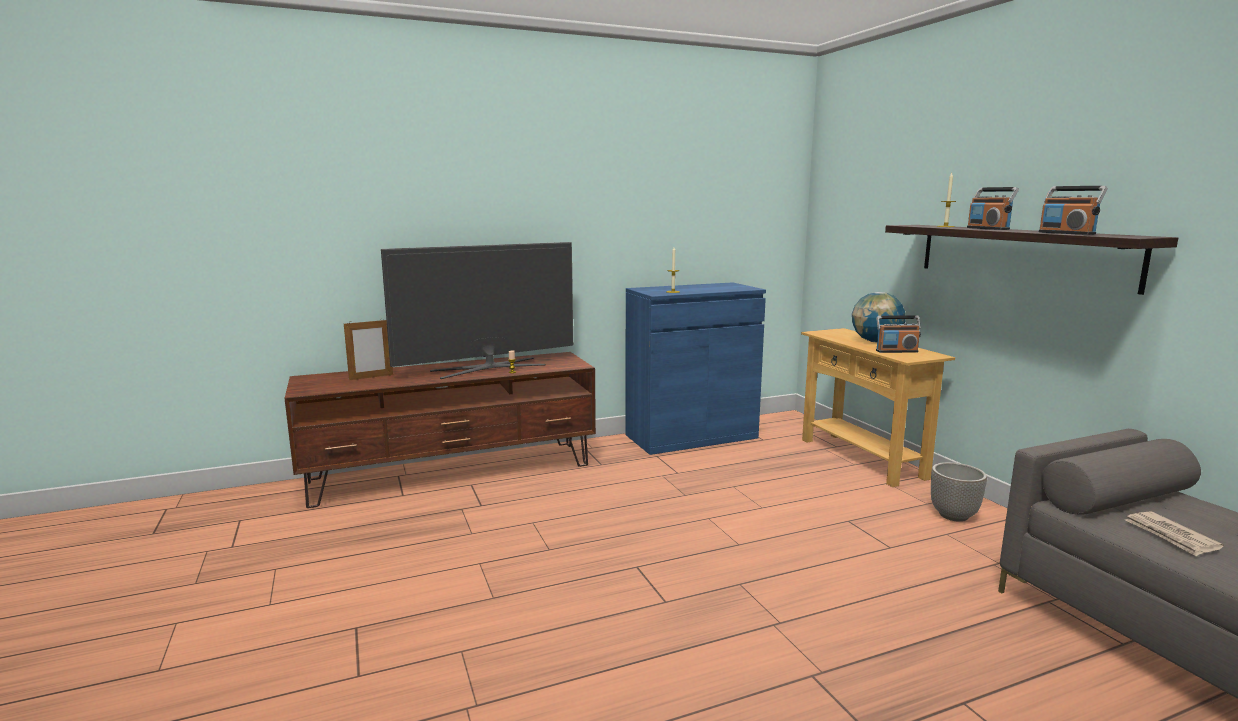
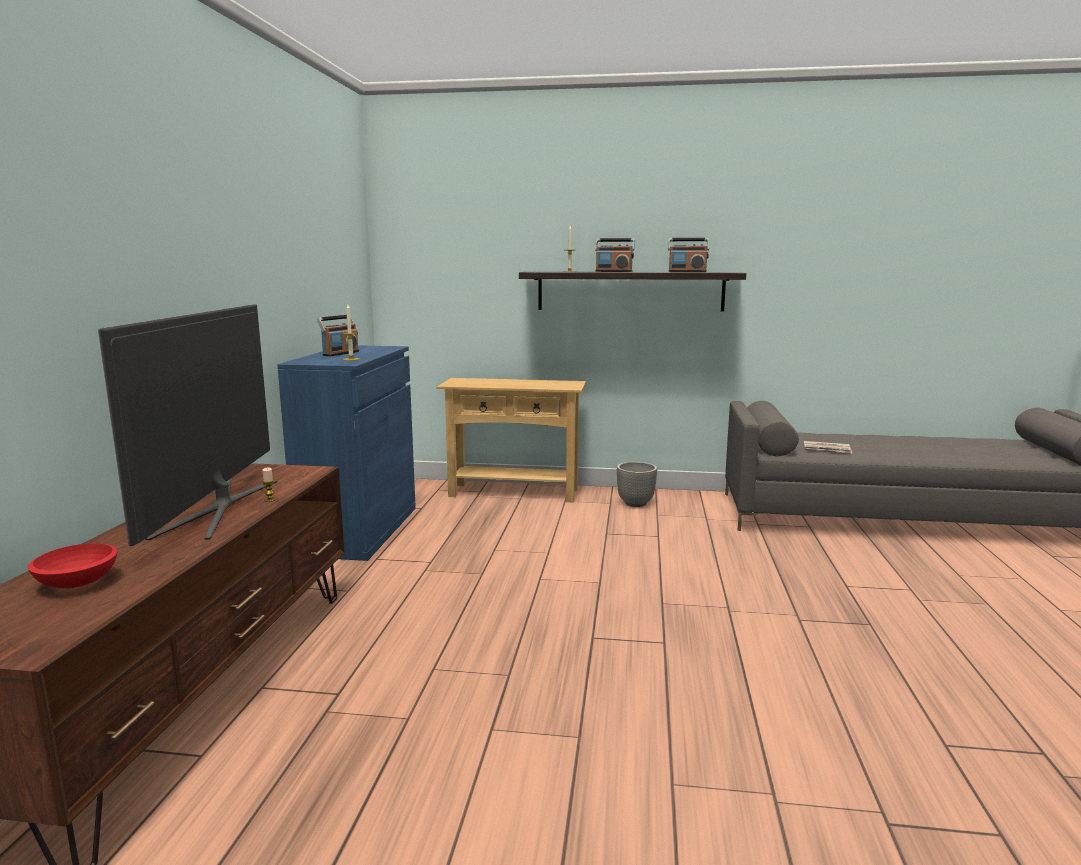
camera: 60 degrees left, 0 degrees up
picture frame [344,318,393,380] -> red bowl [28,543,117,588]
globe [852,292,905,342] -> none
radio [876,315,921,353] -> radio moved to [317,315,359,356]

